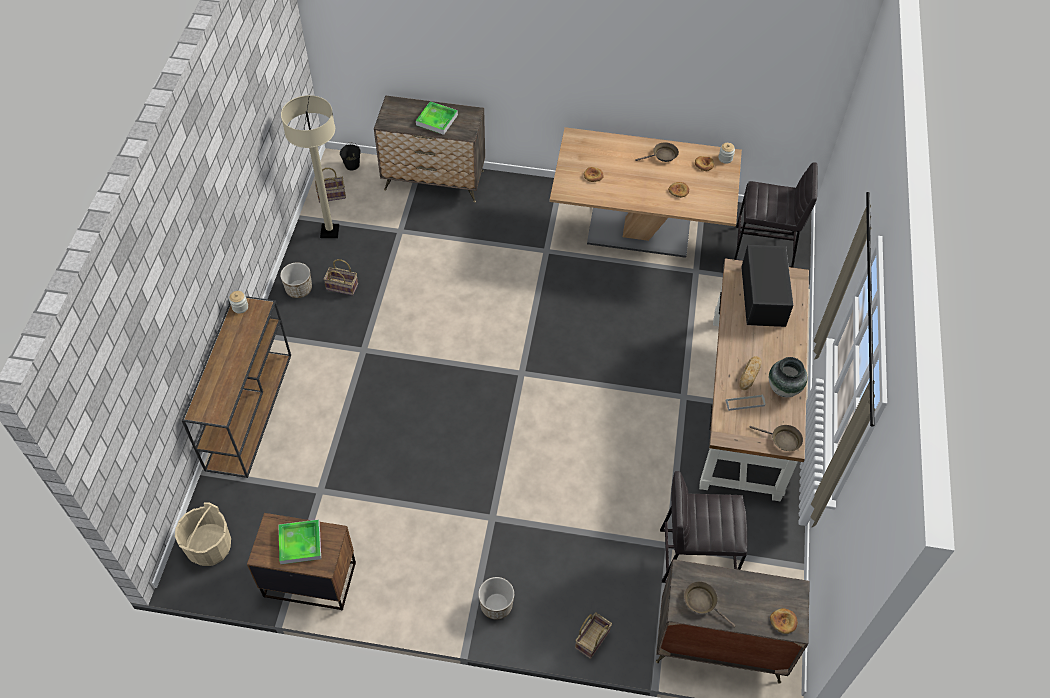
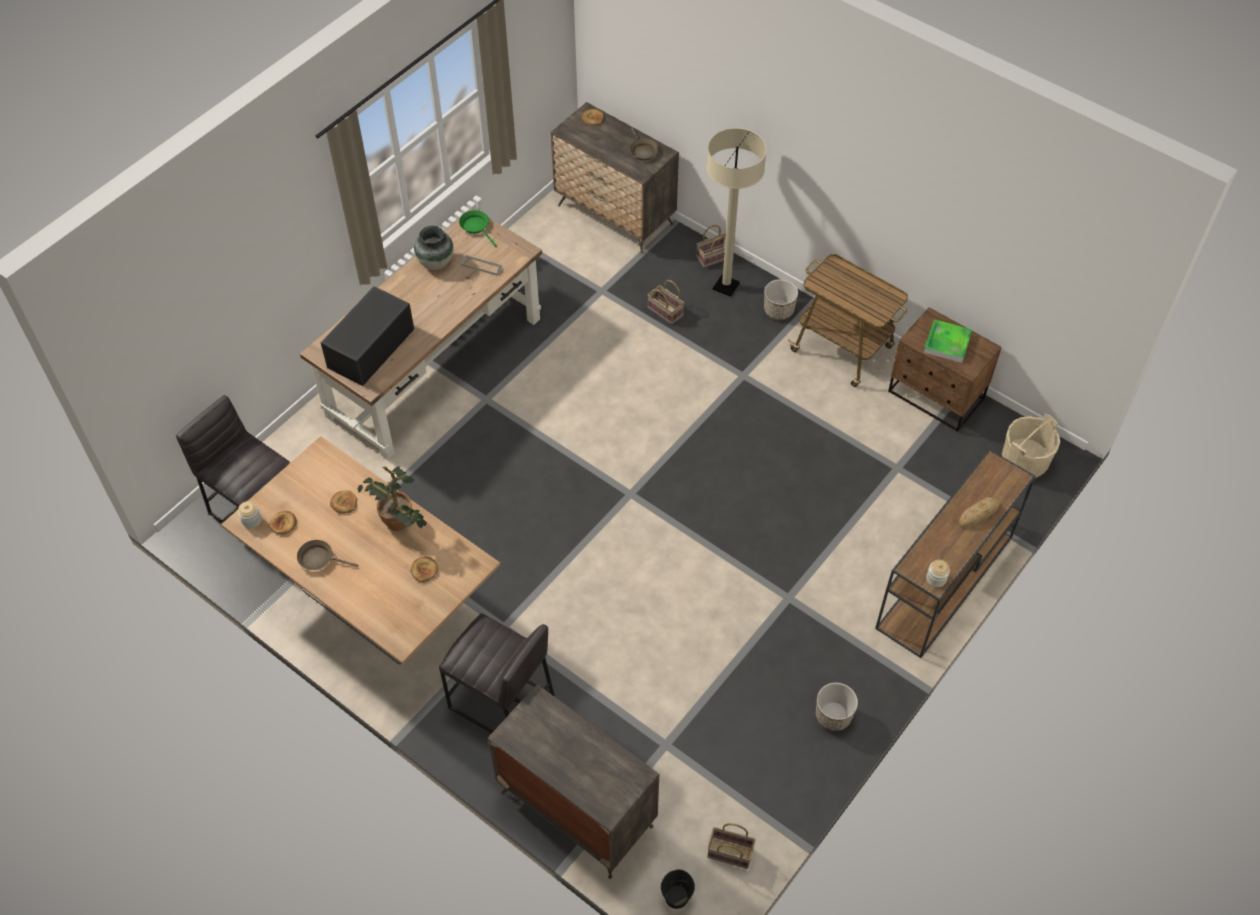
camera: 150 degrees left, 0 degrees up
beige floor lamp [281,95,339,238] -> beige floor lamp moved to [707,128,767,297]
basket [324,259,358,295] -> basket moved to [647,280,684,325]
tray [416,101,458,135] -> none
grey stool [660,471,747,583] -> grey stool moved to [439,613,554,733]
bread [739,356,762,390] -> bread moved to [958,497,1000,528]
brown frying pan [749,425,803,451] -> green frying pan [459,210,497,247]
none -> potted plant [358,466,427,531]
none -> cart [787,254,908,387]

